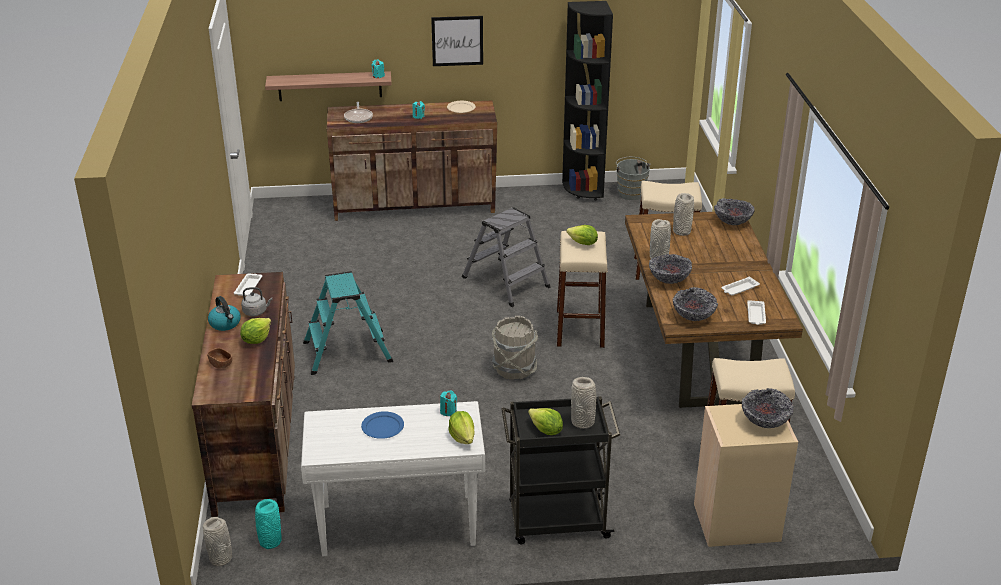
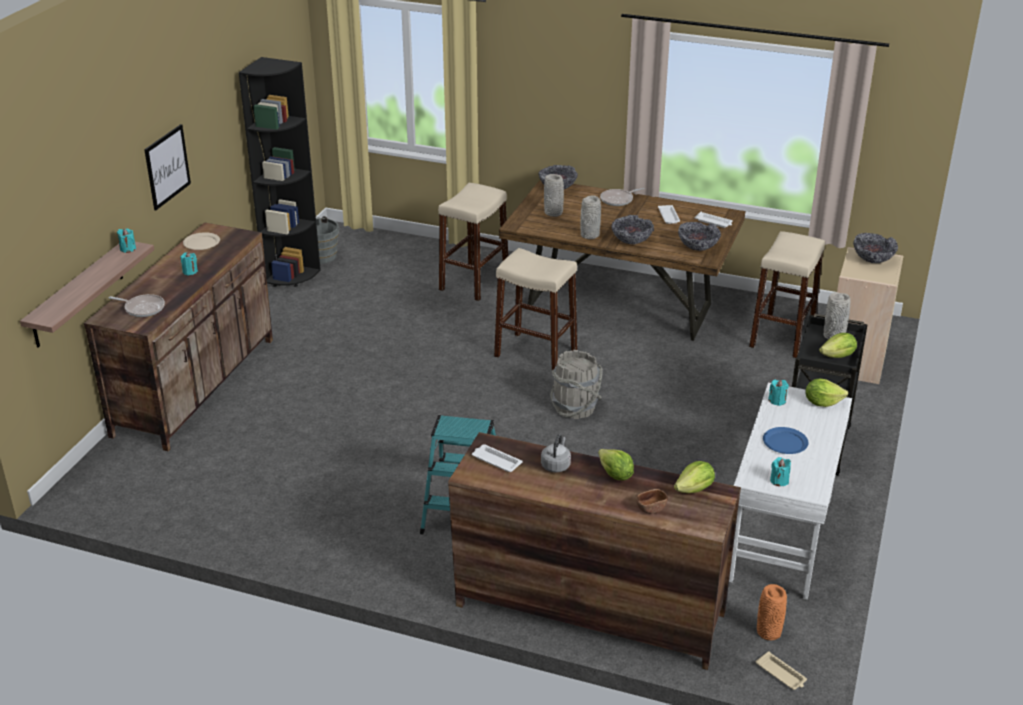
camera: 65 degrees left, 0 degrees up
grey vase [203,517,232,566] -> beige tray [756,651,807,690]
kettle [208,296,241,331] -> none
turquoise vase [255,499,282,549] -> orange vase [757,584,787,640]
grey step ladder [462,207,551,307] -> none
lettuce [567,225,598,245] -> lettuce moved to [674,461,715,493]
none -> frying pan [600,188,644,206]
none -> turquoise candle [770,457,791,486]

